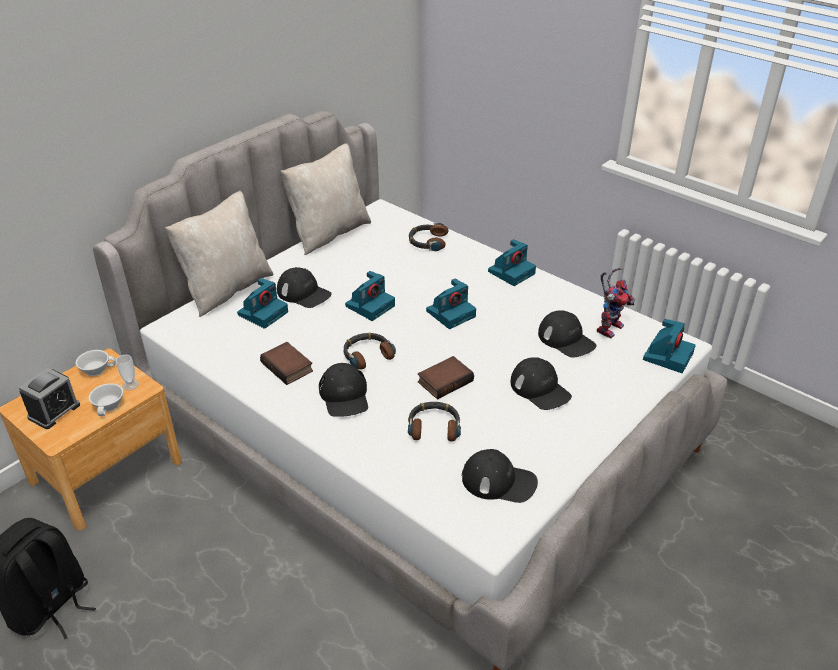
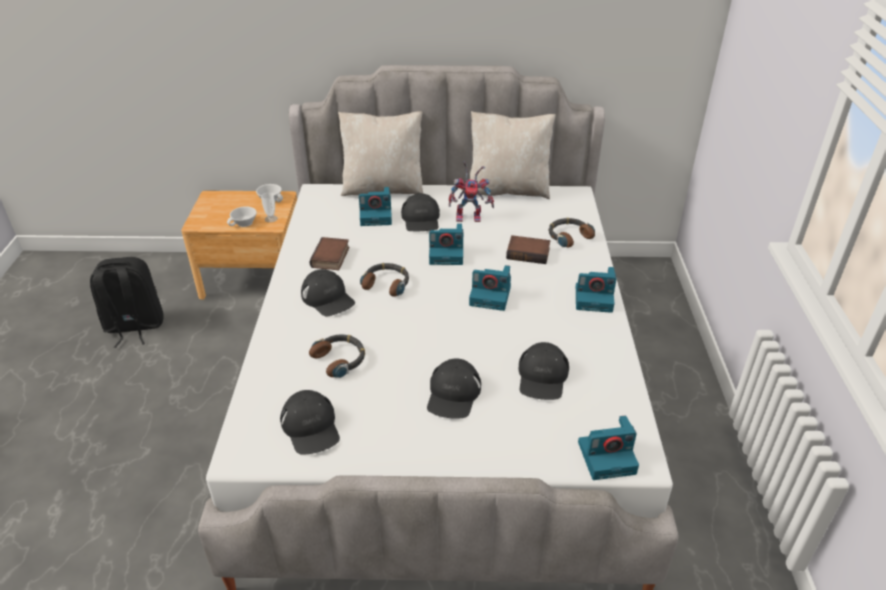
camera: 50 degrees right, 0 degrees up
alarm clock [19,368,80,429] -> none
black cap [319,363,368,417] -> black cap turned 75 degrees counterclockwise [301,269,355,316]
book [418,356,474,399] -> book moved to [506,235,550,264]
toy robot [596,268,635,339] -> toy robot moved to [449,161,494,222]

